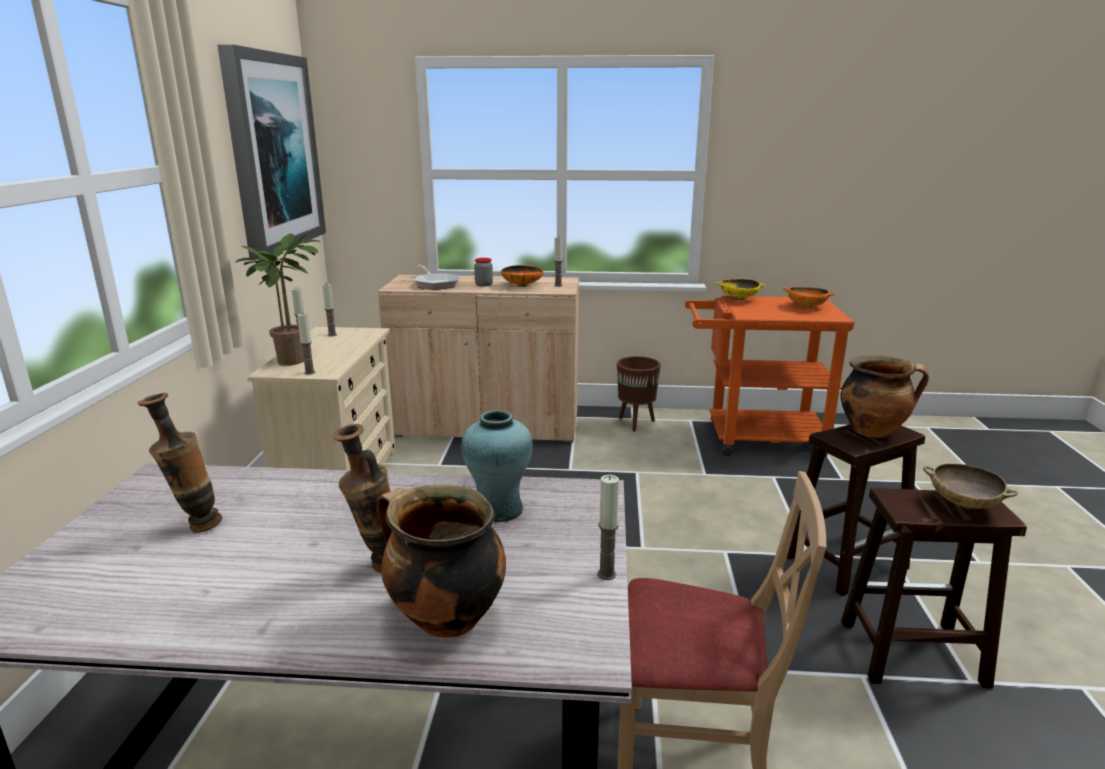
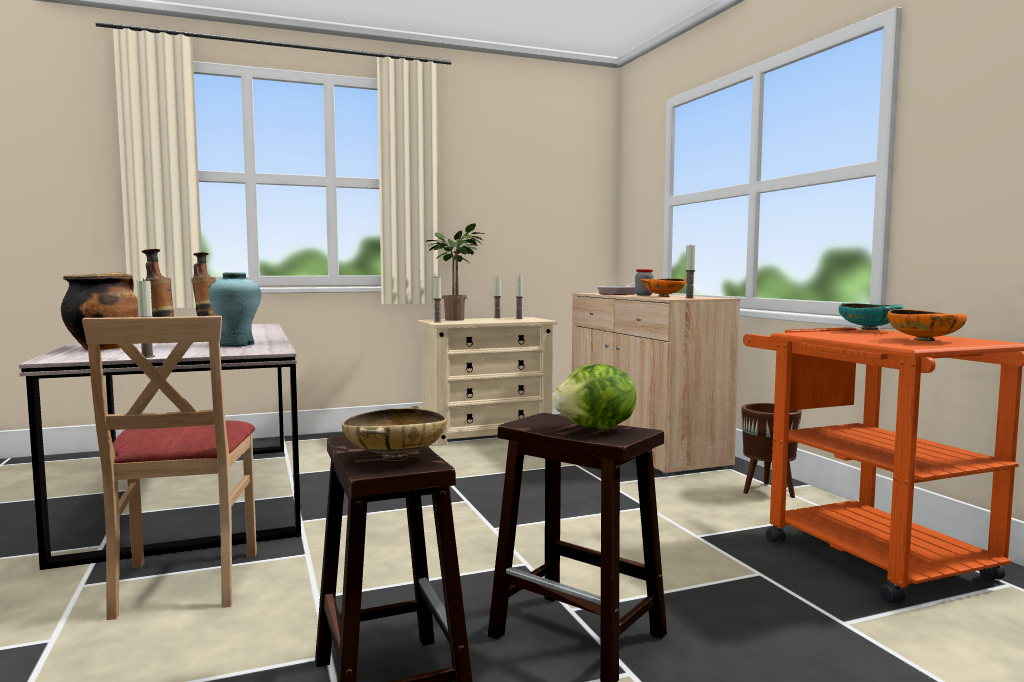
camera: 65 degrees right, 15 degrees down
picture [217,44,326,260] -> none
yellow bowl [716,279,765,300] -> turquoise bowl [839,303,903,330]
cooking pot [841,355,929,438] -> lettuce [552,364,636,430]

